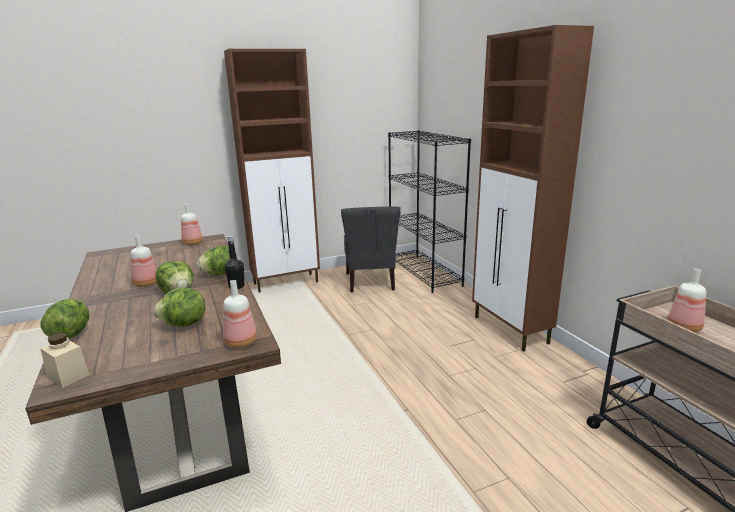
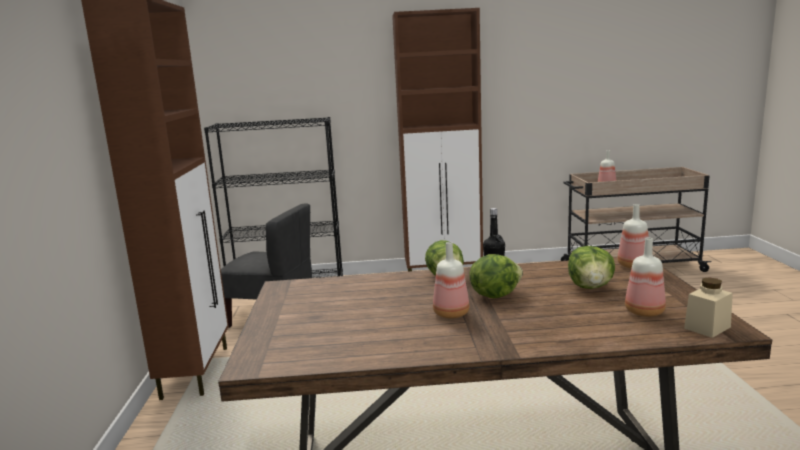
camera: 70 degrees left, 5 degrees down
lettuce [40,299,89,339] -> none
bottle [181,203,203,245] -> bottle moved to [625,238,666,317]

